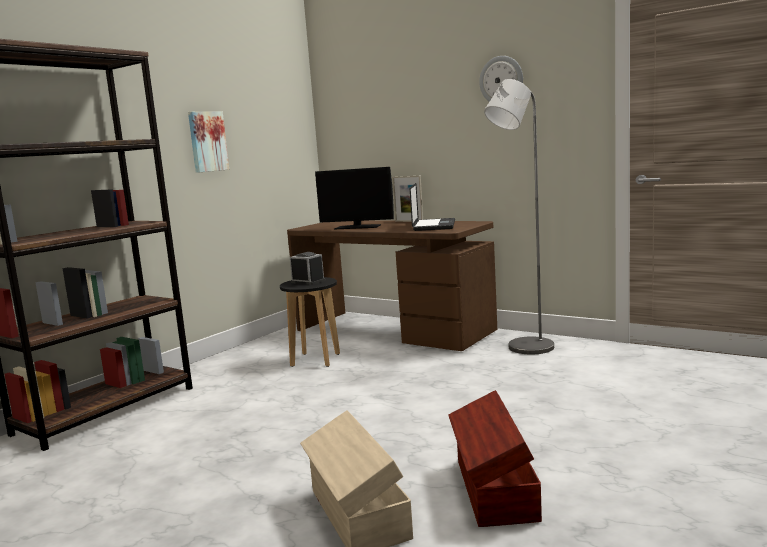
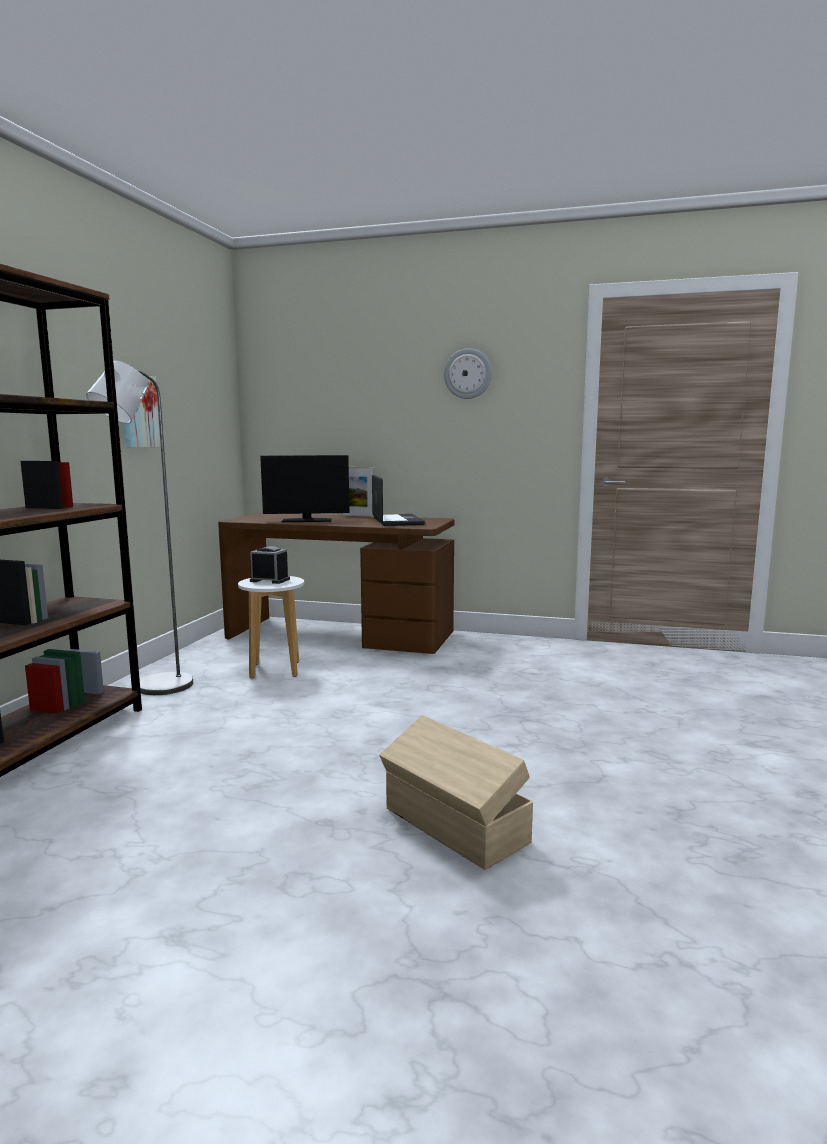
camera: 20 degrees left, 0 degrees up
black stool [280,277,340,367] -> white stool [238,576,304,679]
brown storage box [448,390,542,527] -> none
grey floor lamp [484,79,554,354] -> grey floor lamp moved to [86,361,193,695]

